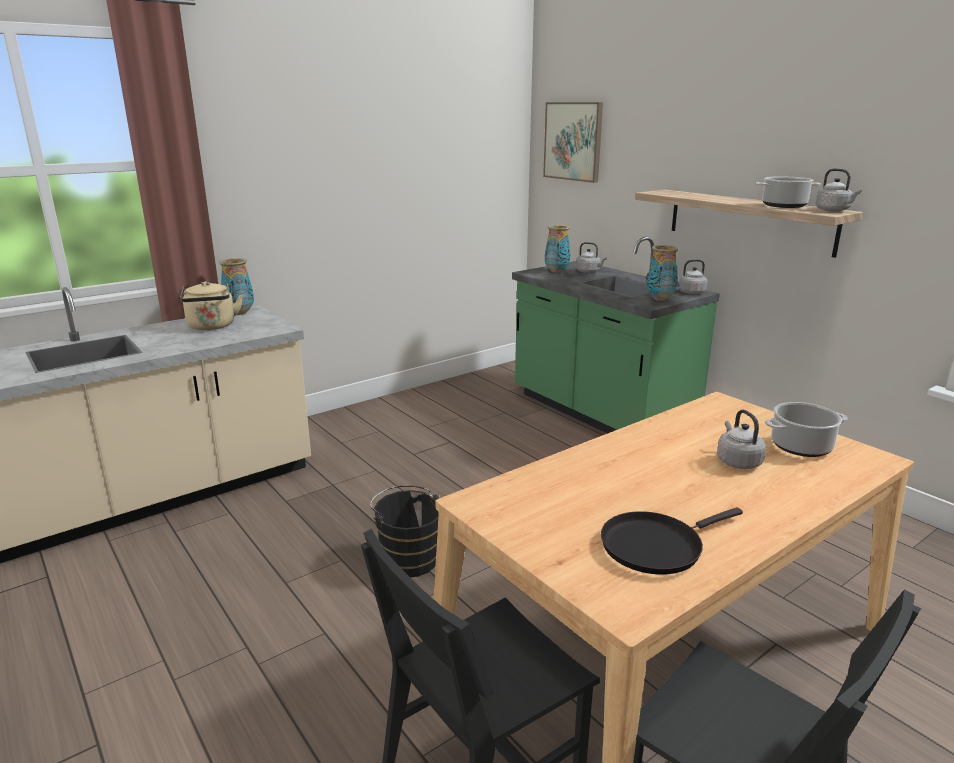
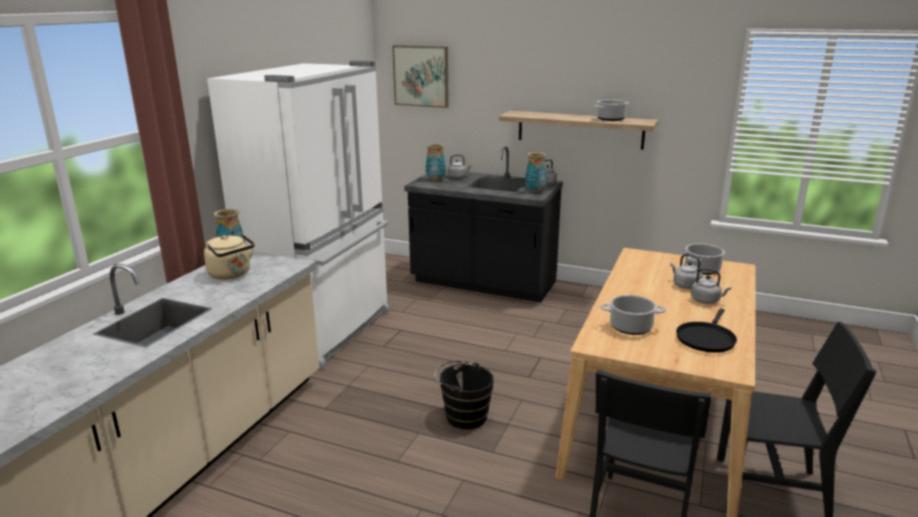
camera: 30 degrees left, 0 degrees up
green counter [512,236,720,434] -> black counter [404,146,563,303]
grey kettle [815,168,861,212] -> grey kettle moved to [691,268,731,304]
none -> white fridge [207,61,390,370]
none -> cooking pot [600,295,666,335]

